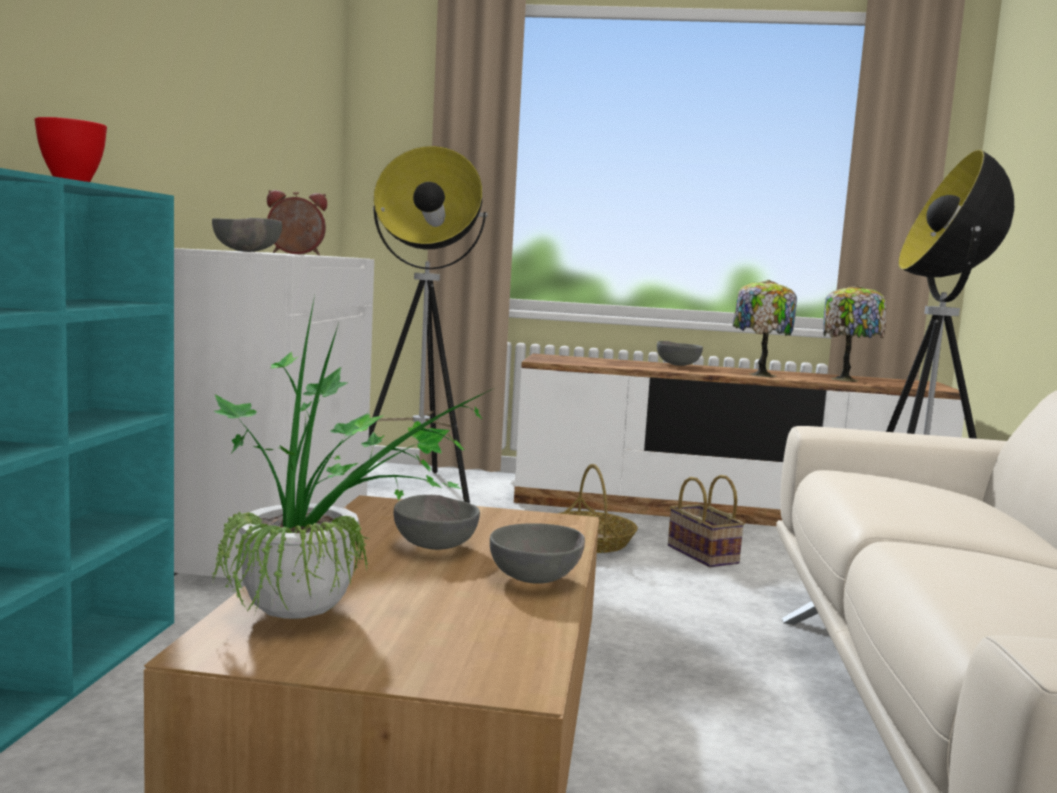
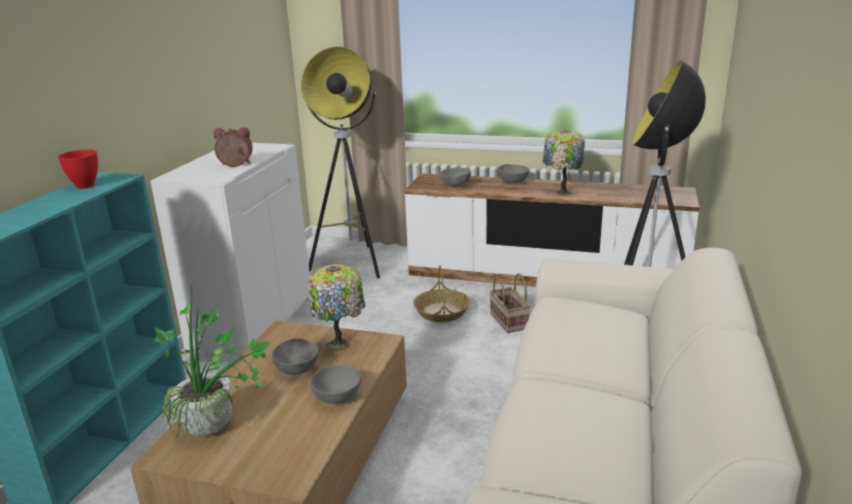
camera: 10 degrees right, 15 degrees up
grey bowl [212,218,282,252] -> grey bowl moved to [440,167,471,187]
table lamp [823,285,886,382] -> table lamp moved to [308,264,365,351]

